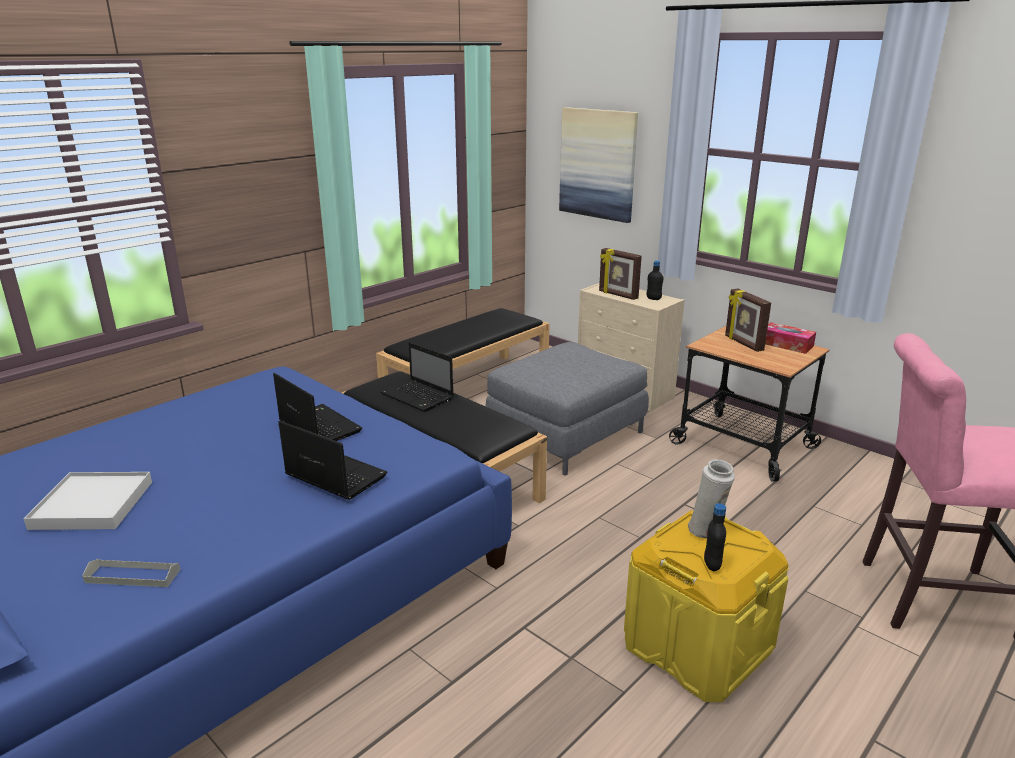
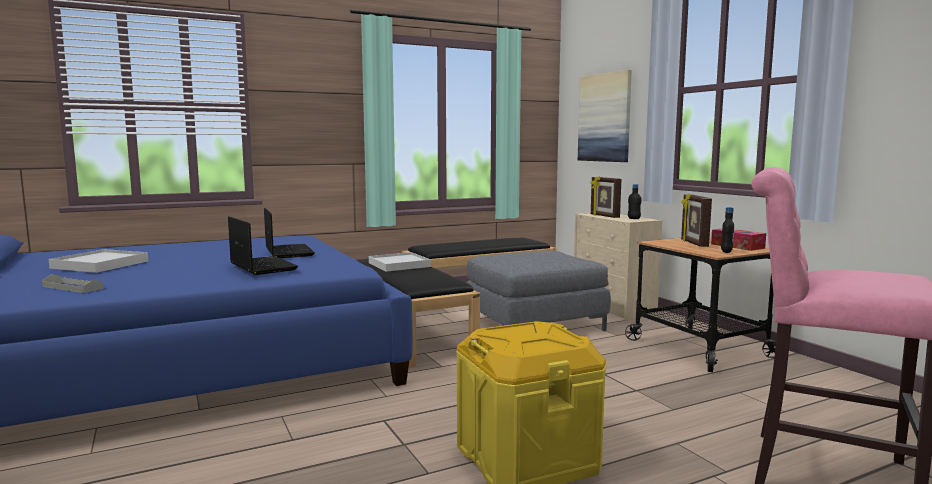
camera: 20 degrees right, 15 degrees down
laptop [381,342,454,412] -> white tray [369,252,431,272]
white vase [688,460,735,538] -> none
black bottle [704,503,726,571] -> black bottle moved to [721,207,734,253]

